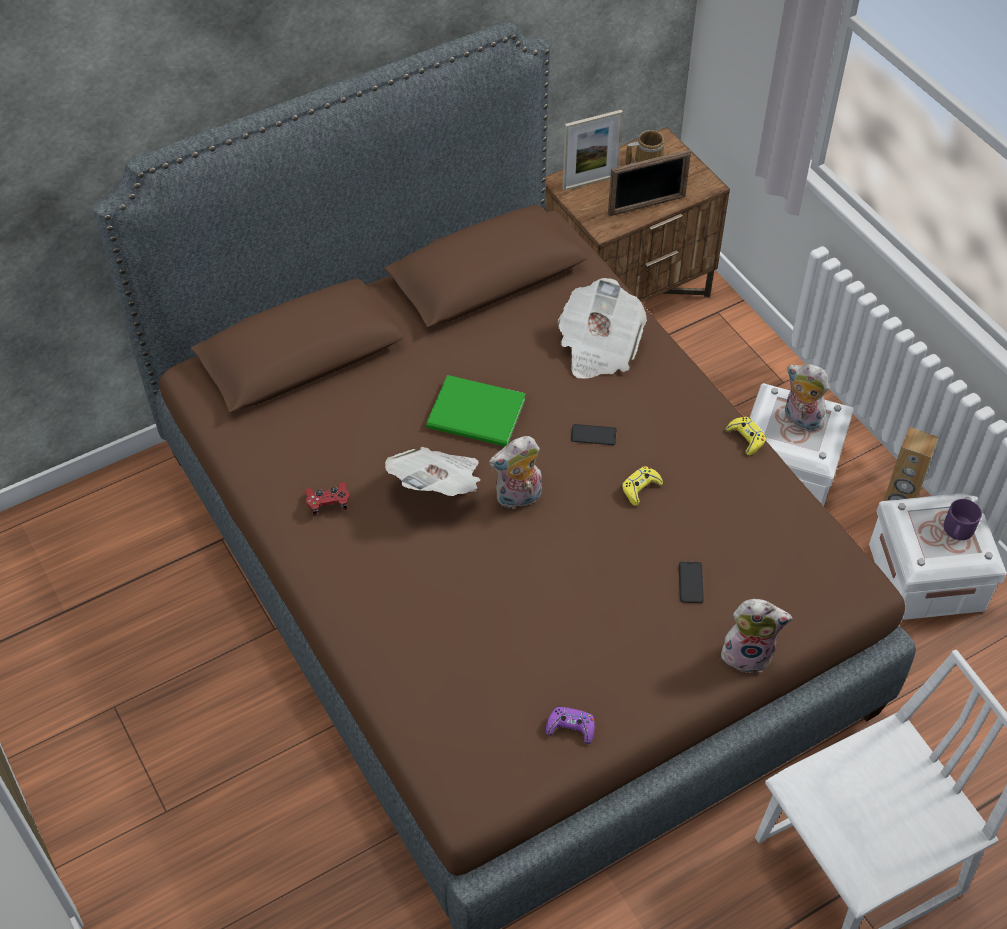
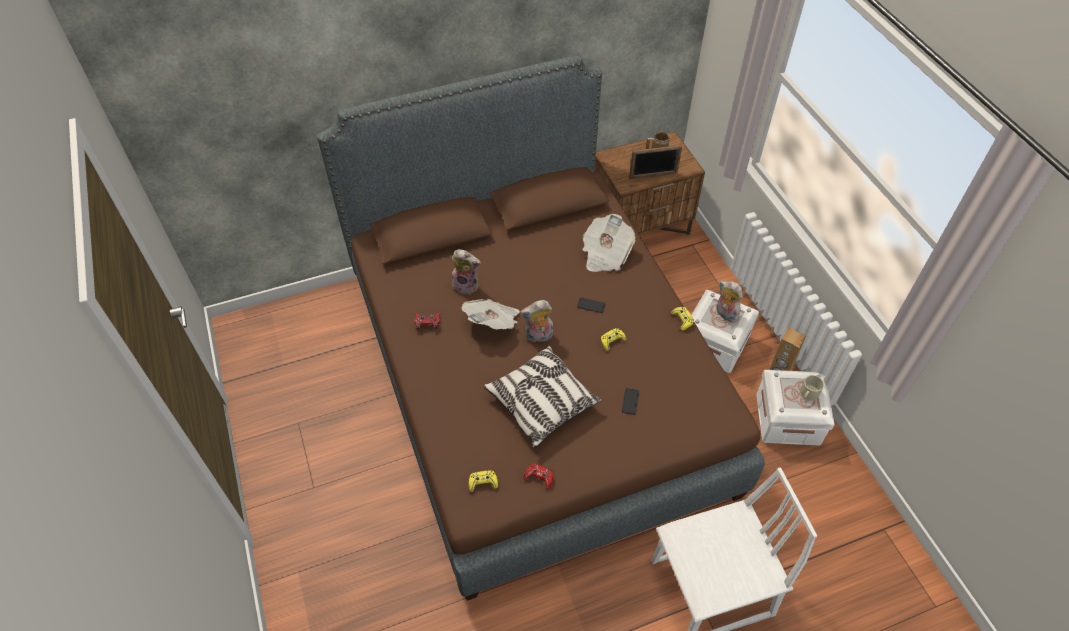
camera: 10 degrees right, 0 degrees up
green book [426,375,526,446] -> none
purple game controller [546,706,595,744] -> red game controller [524,464,553,489]
picture frame [562,110,623,191] -> none
plush toy [721,599,793,673] -> plush toy moved to [452,249,481,294]
purple mug [944,499,982,540] -> beige mug [800,375,824,401]
none -> yellow game controller [469,470,498,492]
none -> pillow [483,345,601,448]

